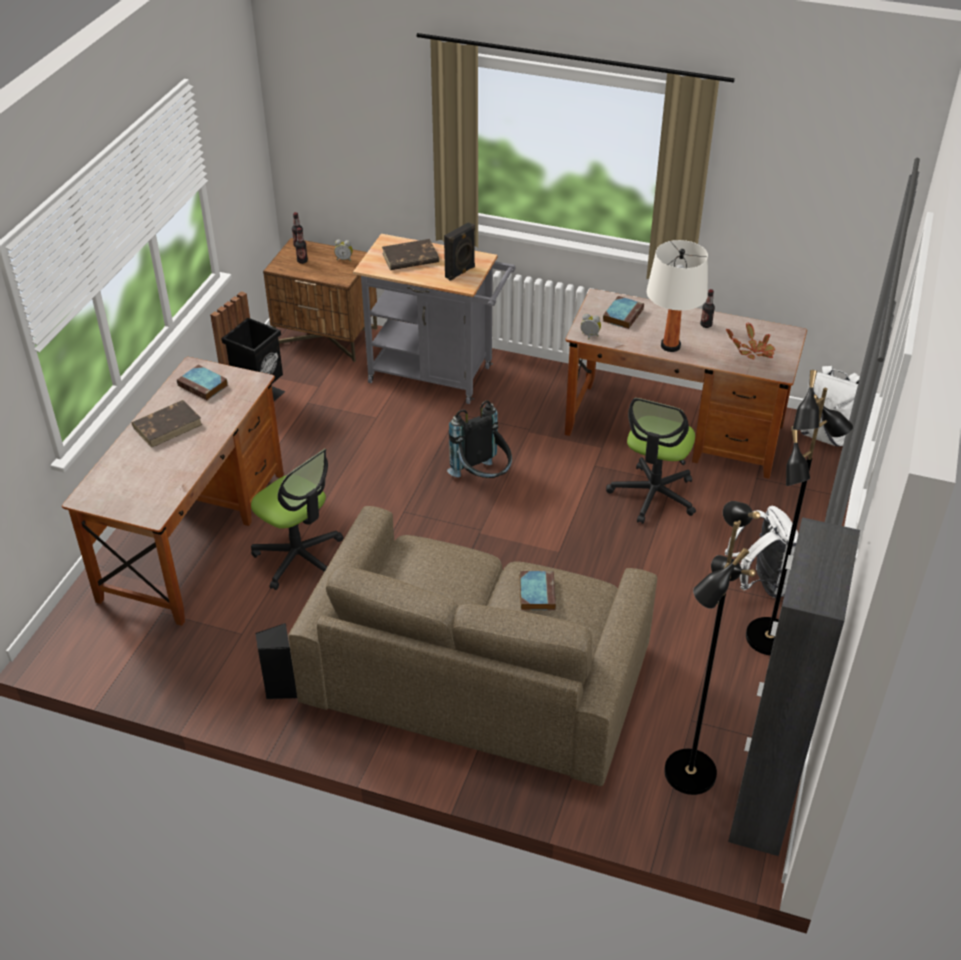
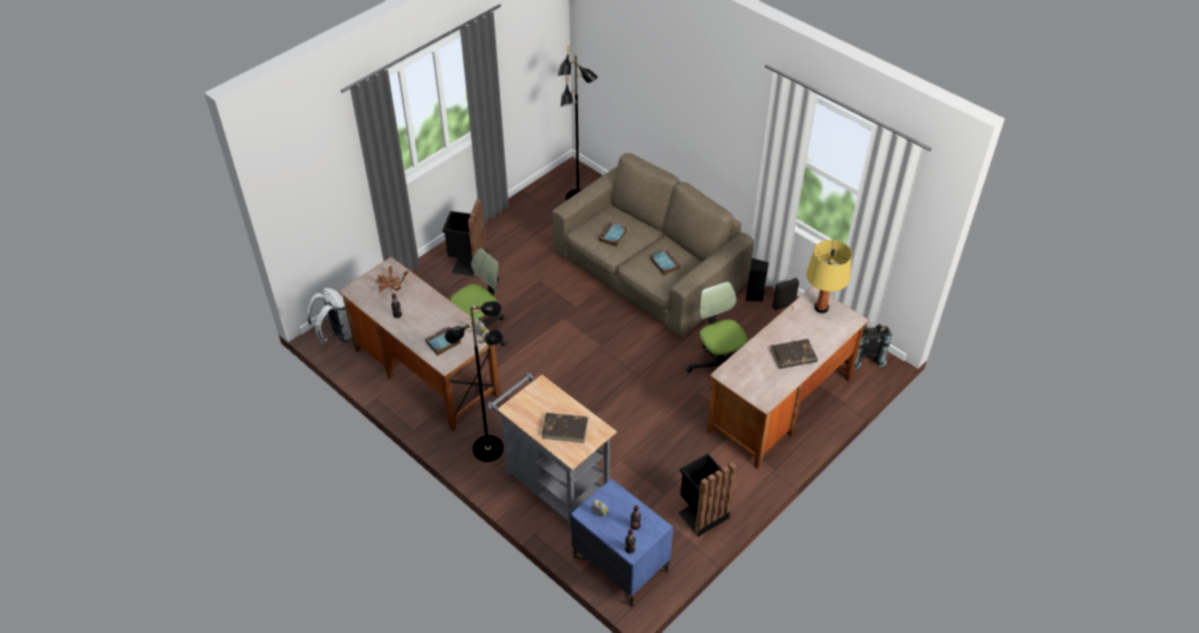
camera: 155 degrees left, 5 degrees up
book [177,365,228,400] -> book moved to [651,250,681,275]
brown nightstand [263,238,377,362] -> blue nightstand [570,478,673,607]
black speaker [444,222,475,281] -> black speaker moved to [772,278,799,310]
black backpack [447,400,512,478] -> black backpack moved to [854,324,892,369]
white table lamp [647,240,708,352] -> none
white backpack [725,506,798,598] -> black trash can [442,199,487,277]
black cabinet [728,517,860,856] -> none
black floor lamp [746,370,854,655] -> black floor lamp moved to [445,301,504,462]
none -> yellow table lamp [806,240,852,313]

